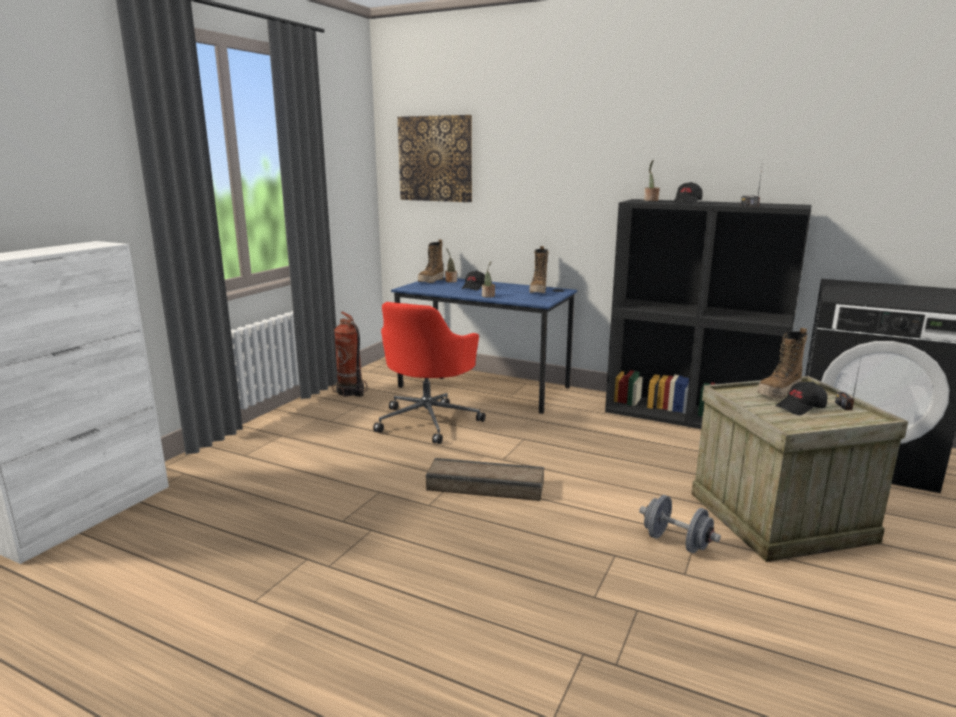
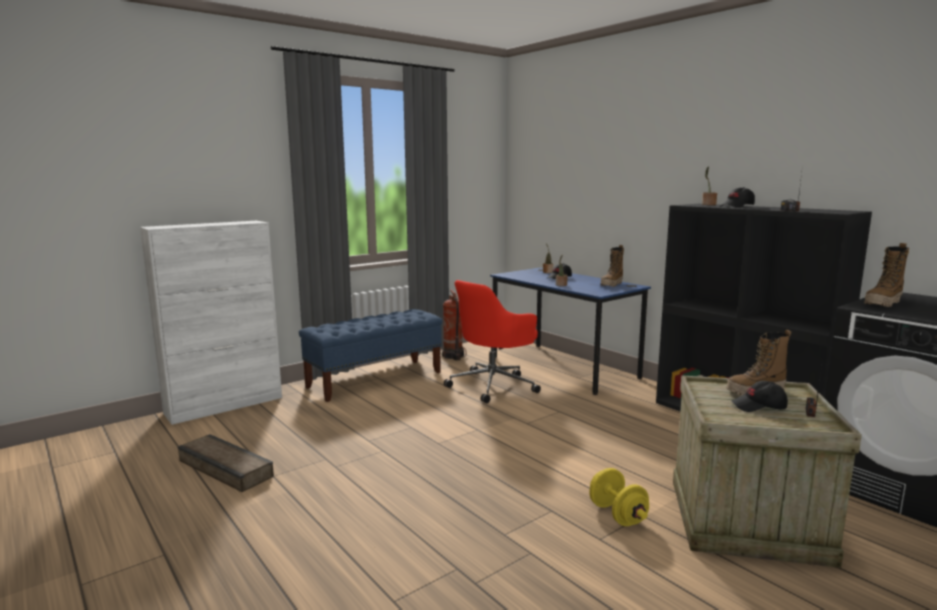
camera: 25 degrees right, 5 degrees down
picture [398,115,472,202] -> none
boot [418,239,444,283] -> boot moved to [864,243,909,307]
crate [426,458,544,501] -> crate moved to [178,434,274,492]
grey dumbbell [639,495,721,553] -> yellow dumbbell [589,468,649,526]
none -> blue bench [299,309,443,402]

